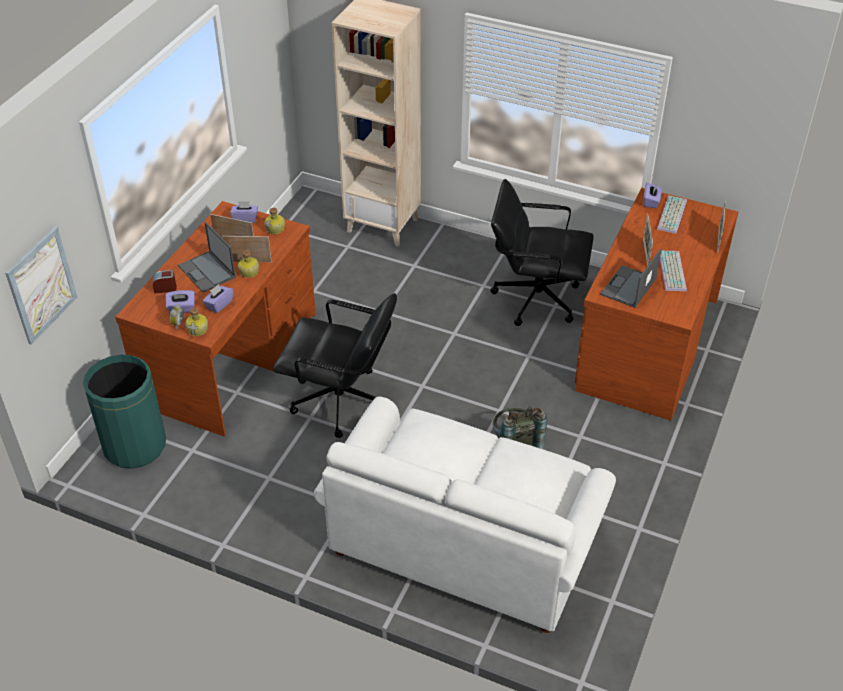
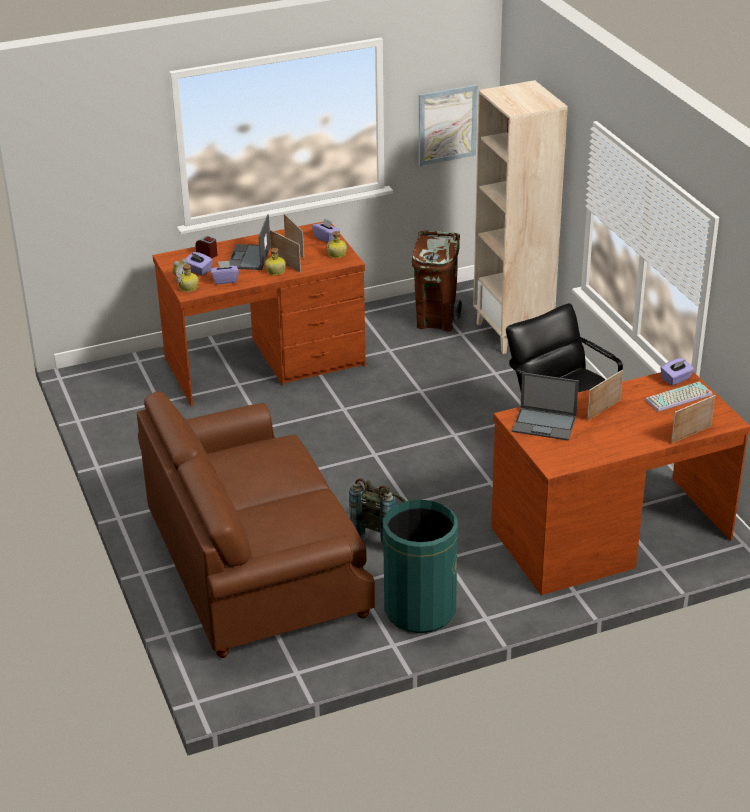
camera: 45 degrees right, 10 degrees down
picture [5,226,77,345] -> picture moved to [419,85,478,166]
green trash can [83,354,166,469] -> green trash can moved to [383,500,458,633]
black office chair [273,293,397,438] -> none
white sofa [314,397,616,633] -> brown sofa [137,392,375,658]
laptop [600,248,662,308] -> laptop turned 150 degrees counterclockwise [512,372,579,441]
keyboard [660,251,687,291] -> none
none -> brown trash can [412,231,462,332]

